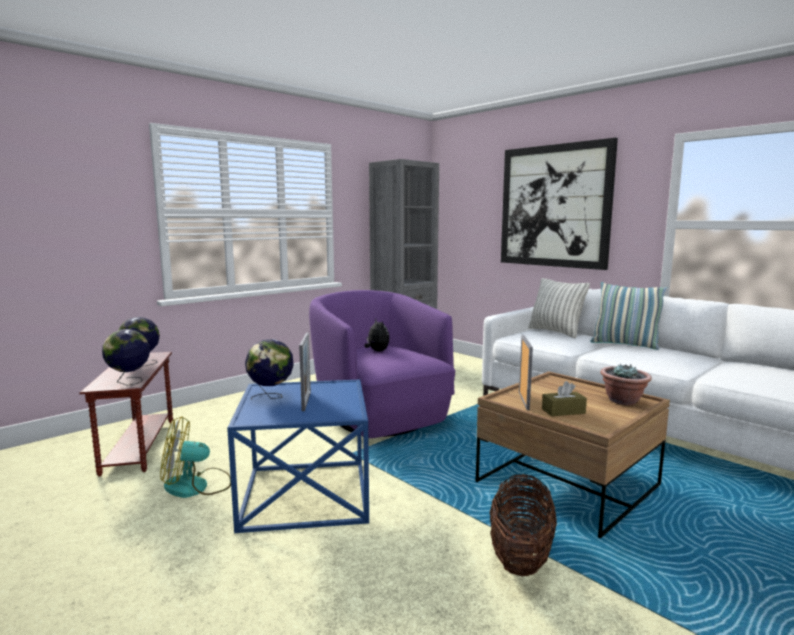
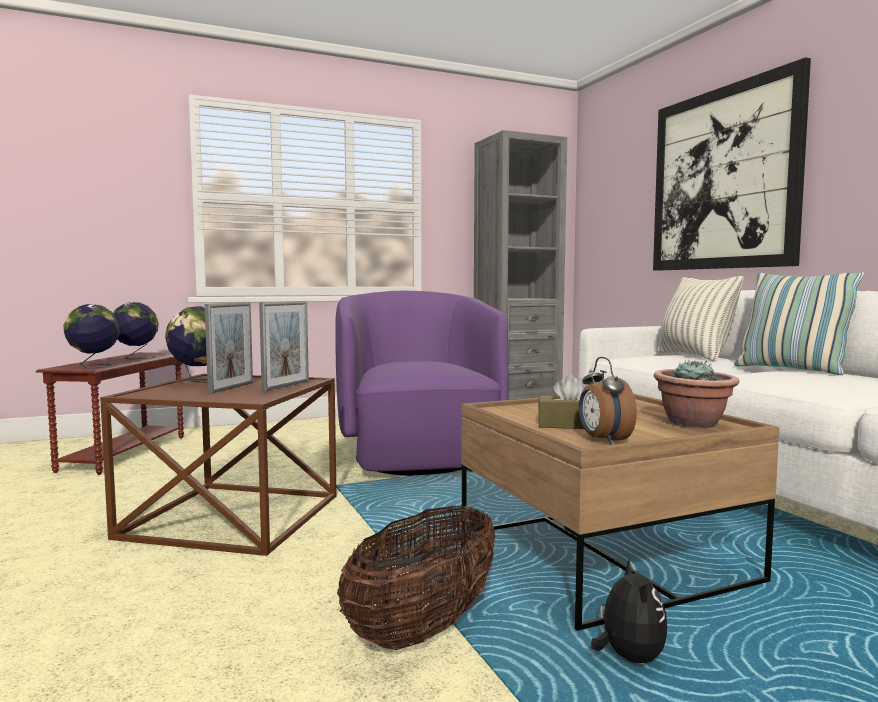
camera: 20 degrees right, 5 degrees down
fan [160,416,231,498] -> none
blue side table [227,379,369,533] -> brown side table [100,374,337,556]
plush toy [365,319,390,352] -> plush toy moved to [591,558,668,663]
picture frame [519,335,533,410] -> picture frame moved to [259,301,309,391]
none -> alarm clock [579,357,637,445]

